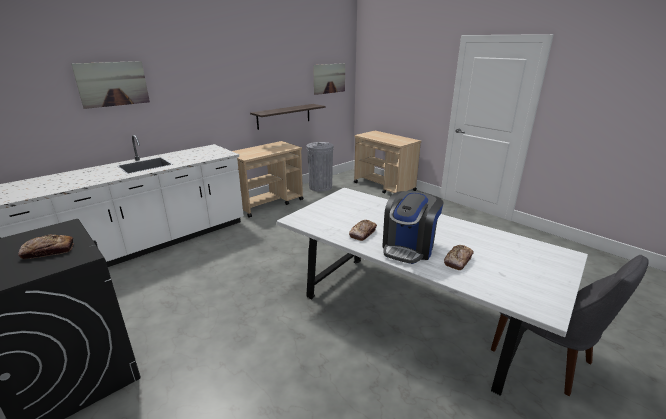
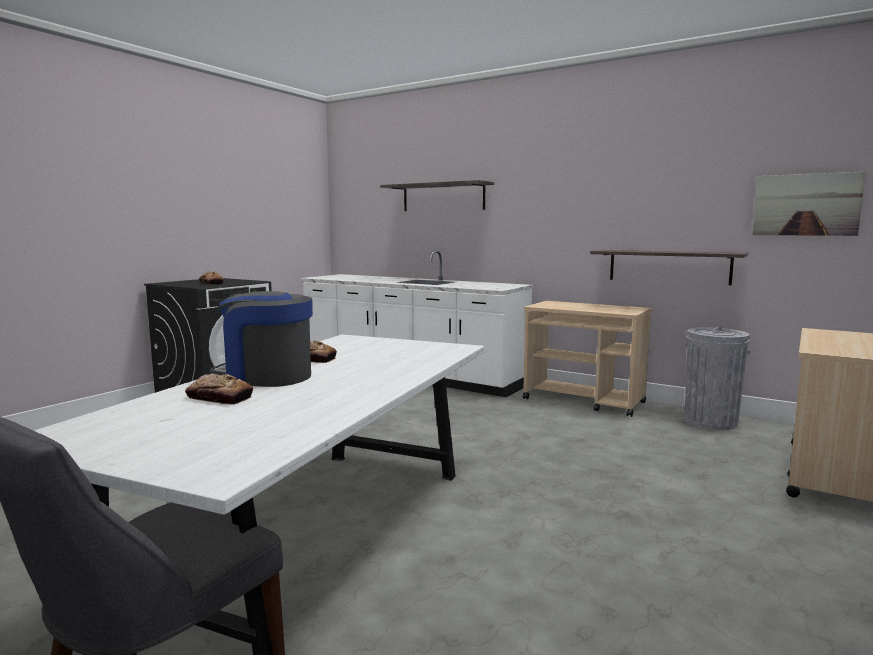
camera: 75 degrees right, 15 degrees down
picture [71,61,150,109] -> shelf [380,180,494,211]

